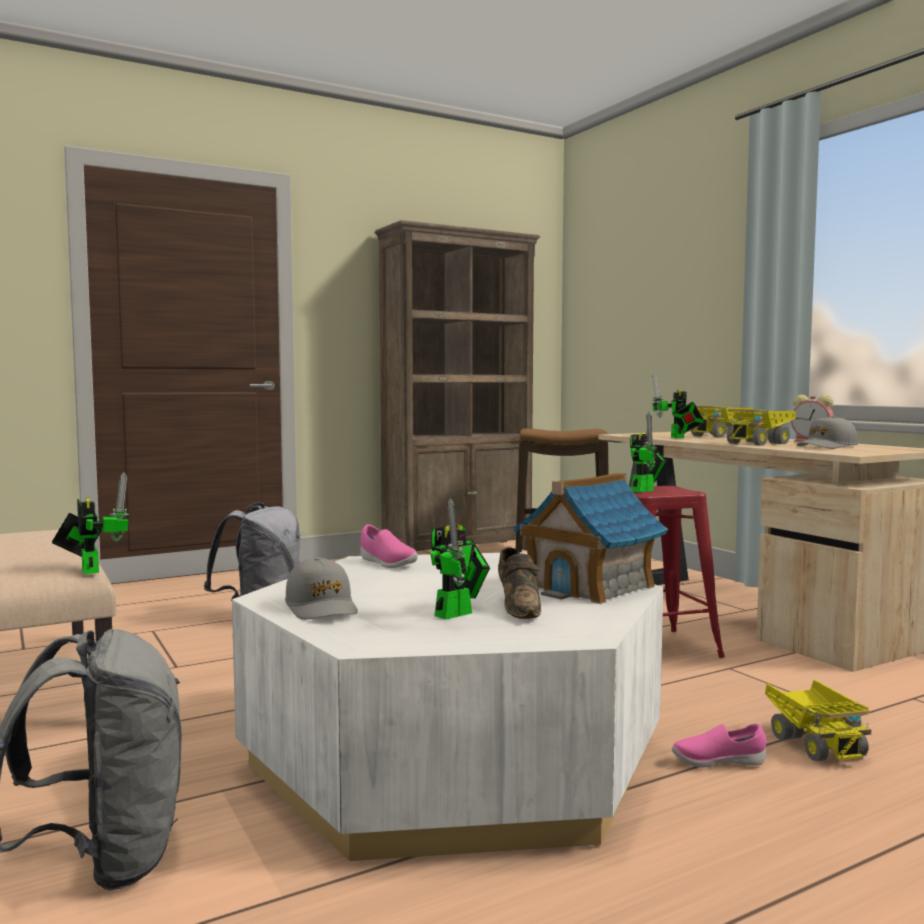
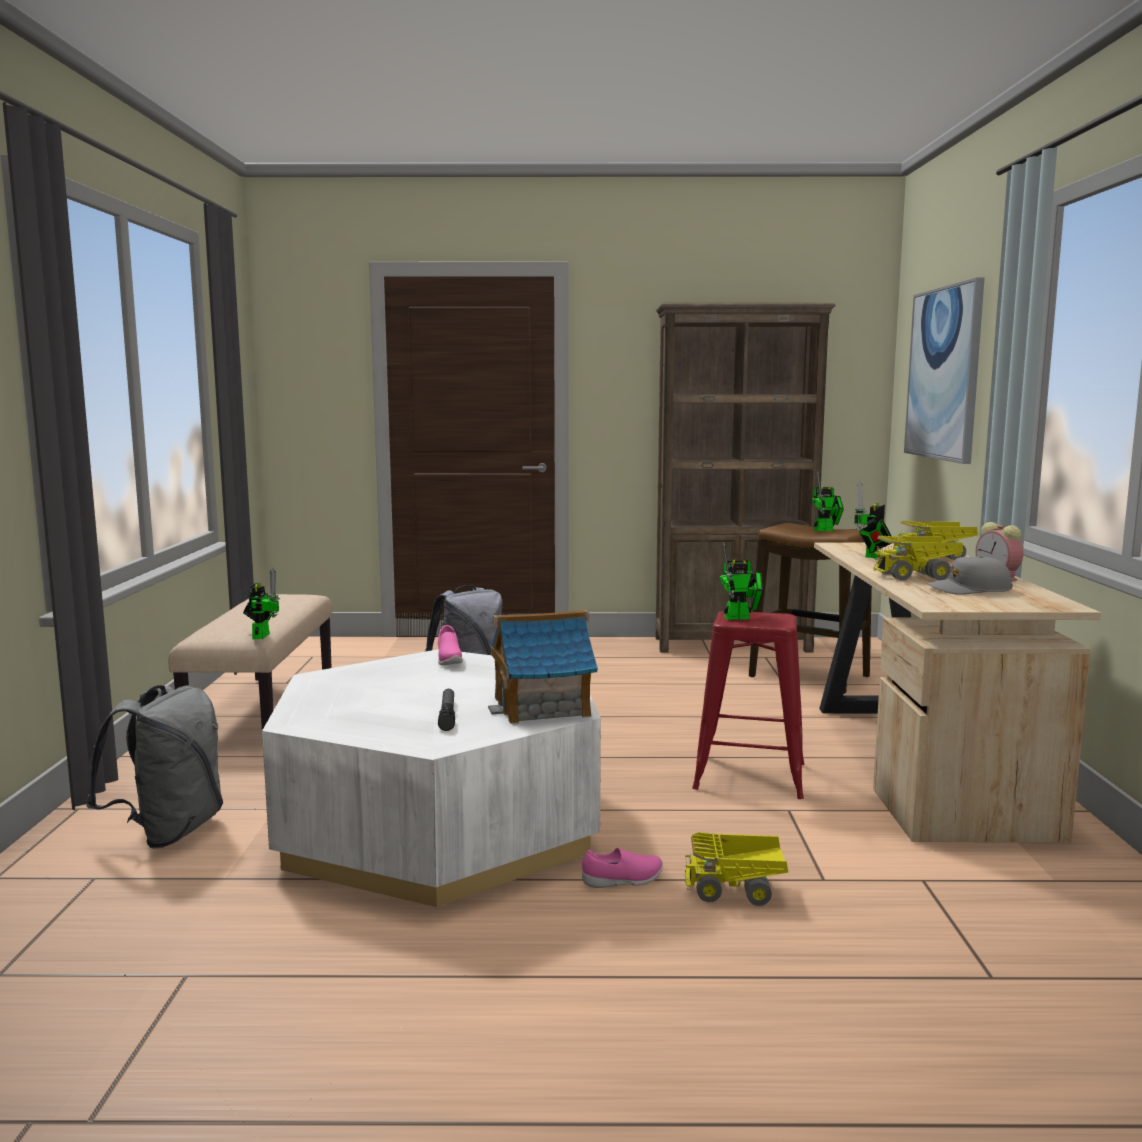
camera: 30 degrees right, 5 degrees up
grey cap [285,557,358,620] -> none
toy robot [430,498,490,620] -> toy robot moved to [812,471,844,531]
brown shoe [498,548,541,619] -> flashlight [438,689,455,731]
pink shoe [672,723,767,767] -> pink shoe turned 135 degrees clockwise [582,848,663,888]
toy truck [765,680,871,762] -> toy truck turned 75 degrees clockwise [684,832,788,906]
none -> picture [904,277,985,464]

